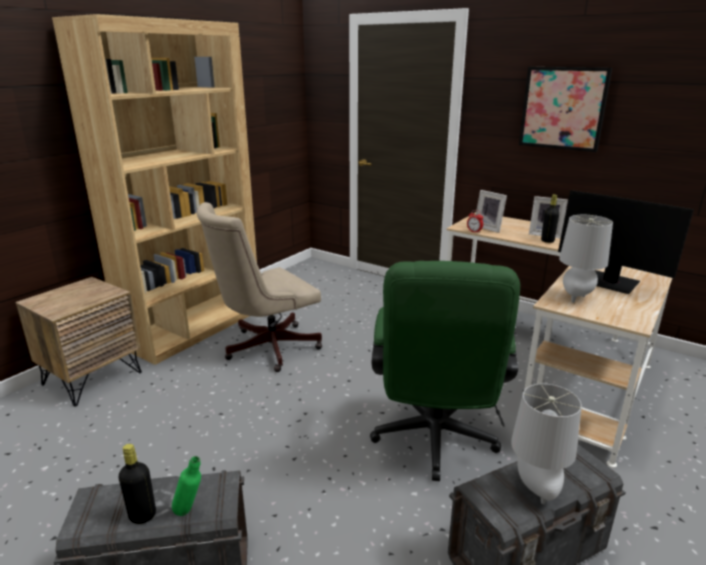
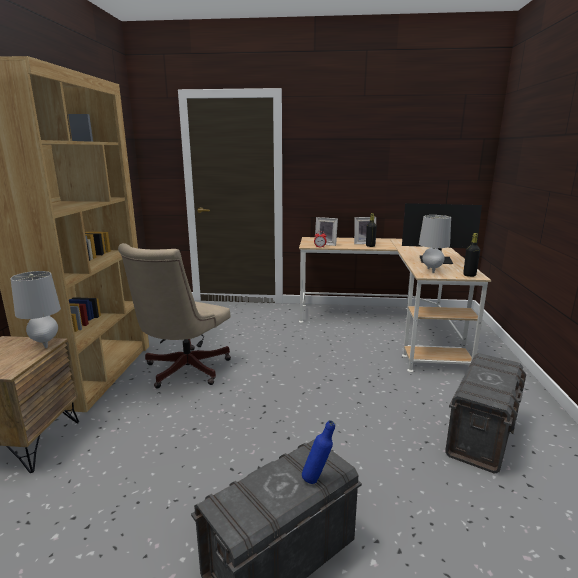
camera: 30 degrees left, 5 degrees down
black bottle [118,444,156,524] -> black bottle moved to [463,233,480,277]
green bottle [172,456,201,516] -> blue bottle [302,420,335,484]
green office chair [370,261,520,481] -> none
grey table lamp [511,384,582,504] -> grey table lamp moved to [10,271,61,348]
picture [519,67,612,152] -> none

